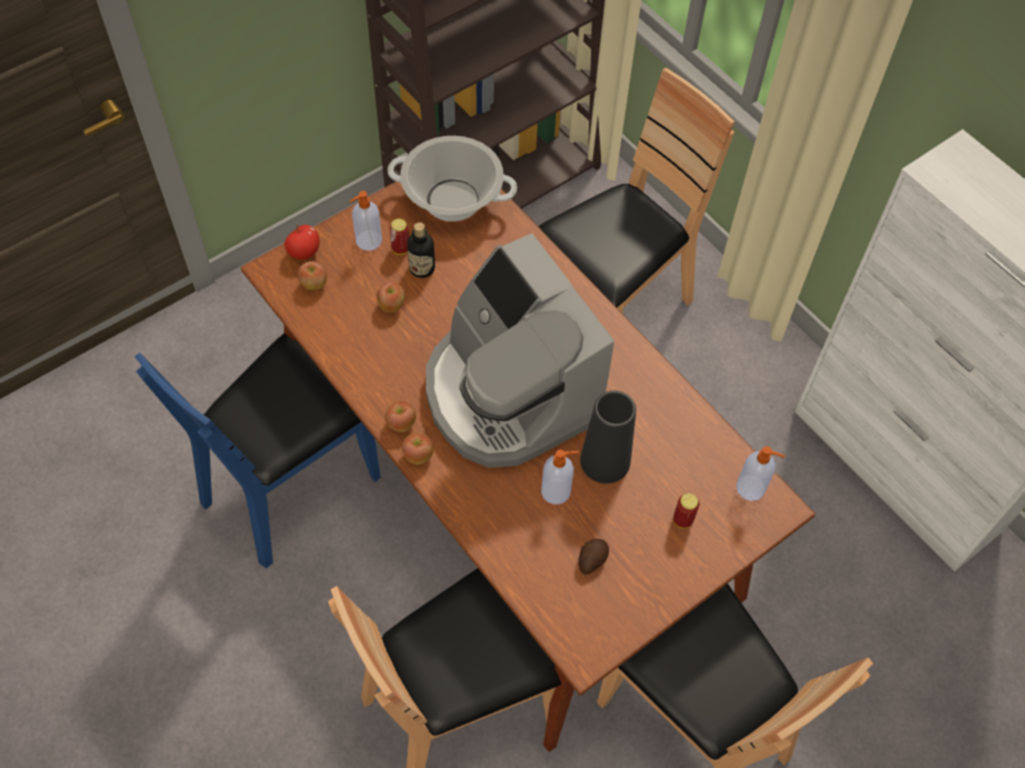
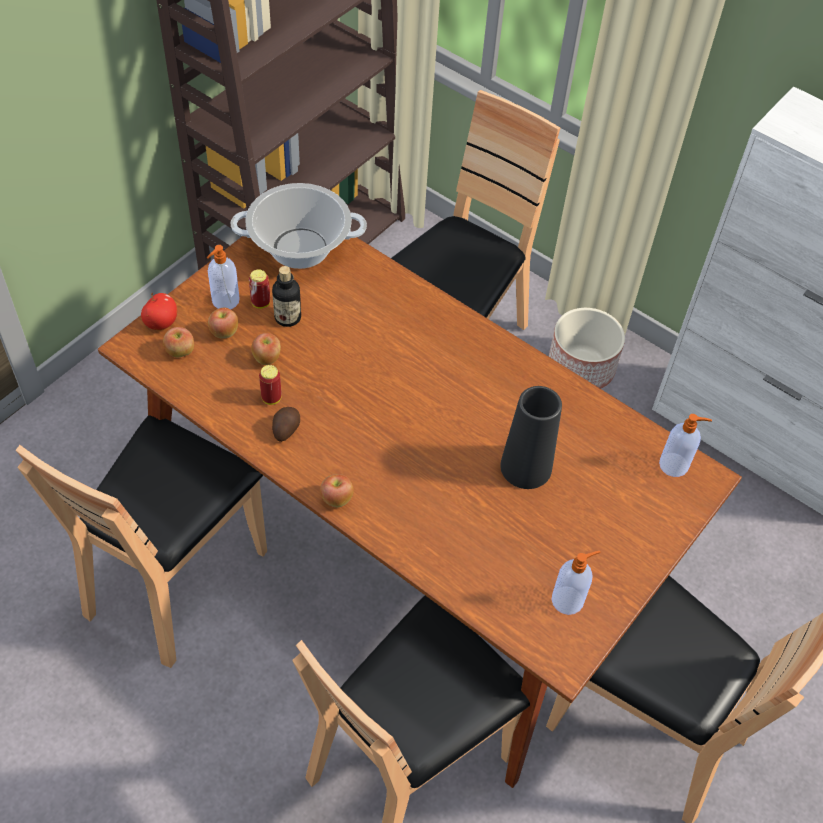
camera: 15 degrees left, 5 degrees down
blue chair [135,333,381,568] -> brown chair [16,415,267,668]
apple [385,401,416,432] -> apple moved to [208,308,238,338]
coffee machine [426,233,614,468] -> none
soap dispenser [541,450,579,505] -> soap dispenser moved to [551,551,600,615]
potato [579,539,609,574] -> potato moved to [272,407,300,442]
can [673,493,699,529] -> can moved to [259,365,282,405]
none -> planter [549,308,625,389]

